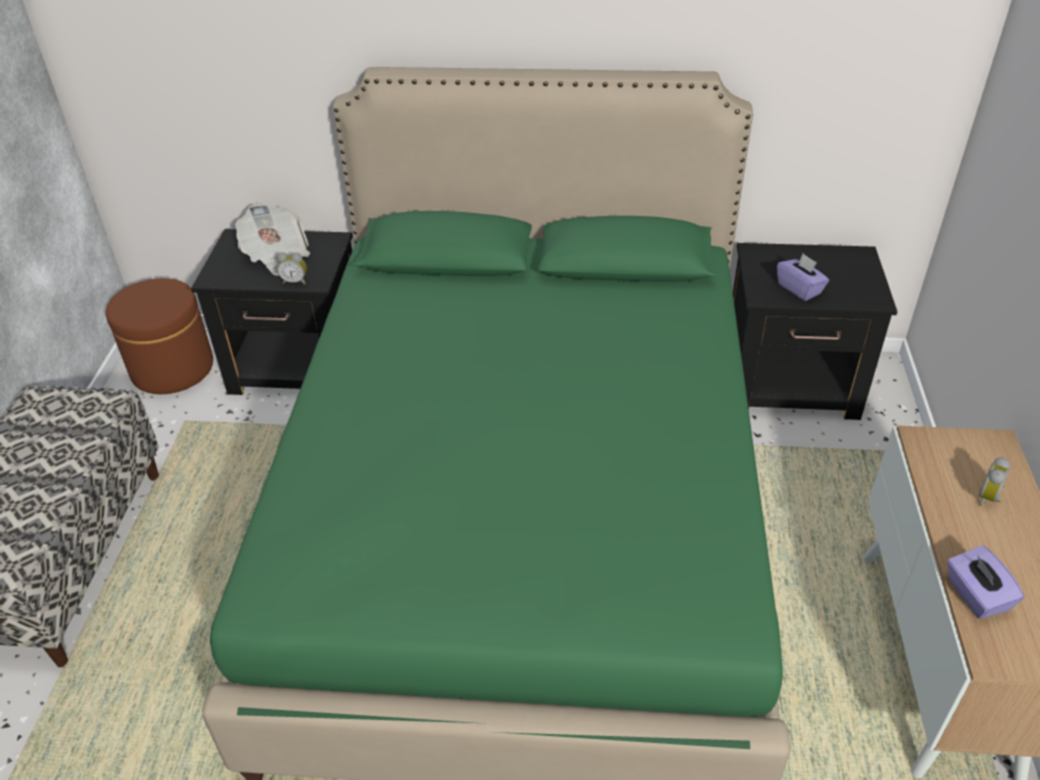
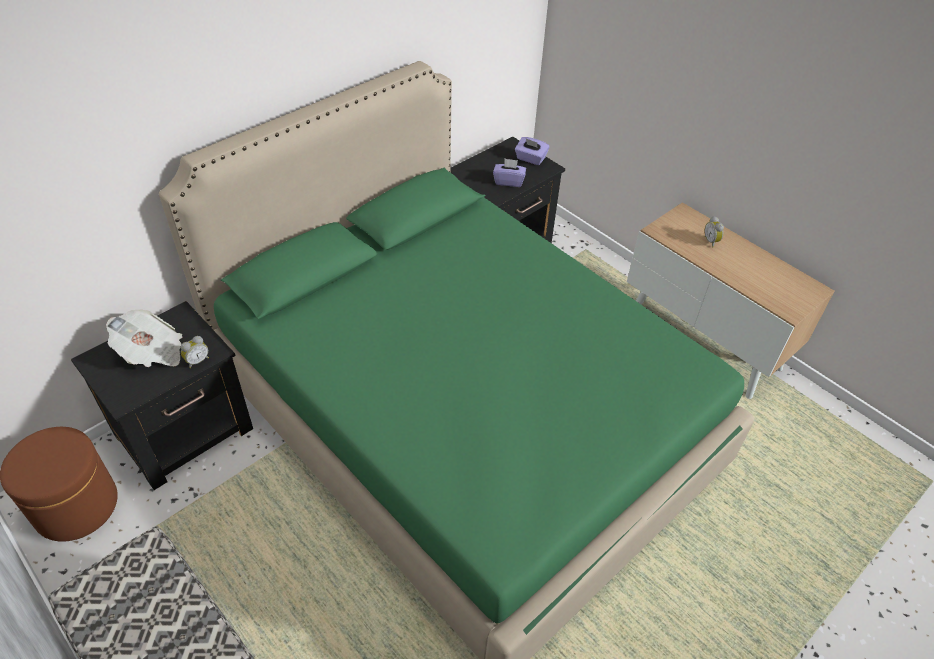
camera: 50 degrees left, 5 degrees up
purple tissue box [947,545,1024,619] -> purple tissue box moved to [515,137,550,165]

